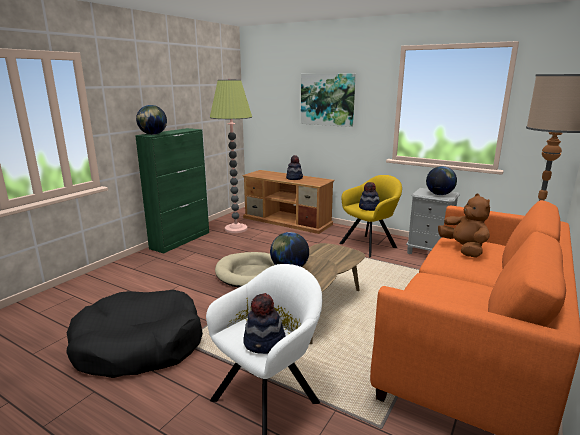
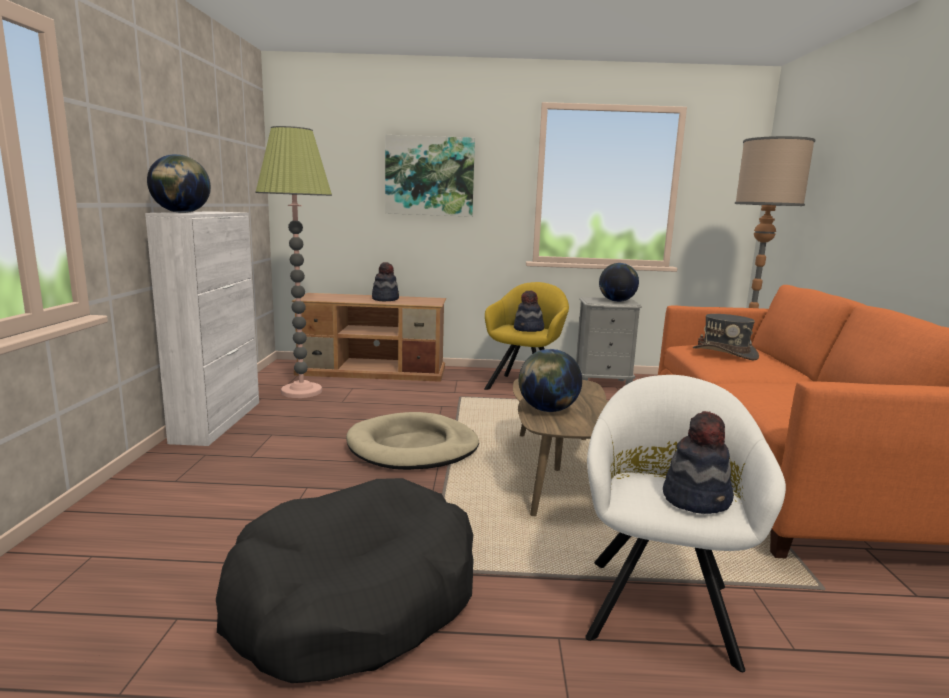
camera: 30 degrees left, 5 degrees down
green cabinet [135,128,209,254] -> white cabinet [145,211,259,446]
brown plush toy [438,194,490,258] -> grey hat [693,314,759,360]

